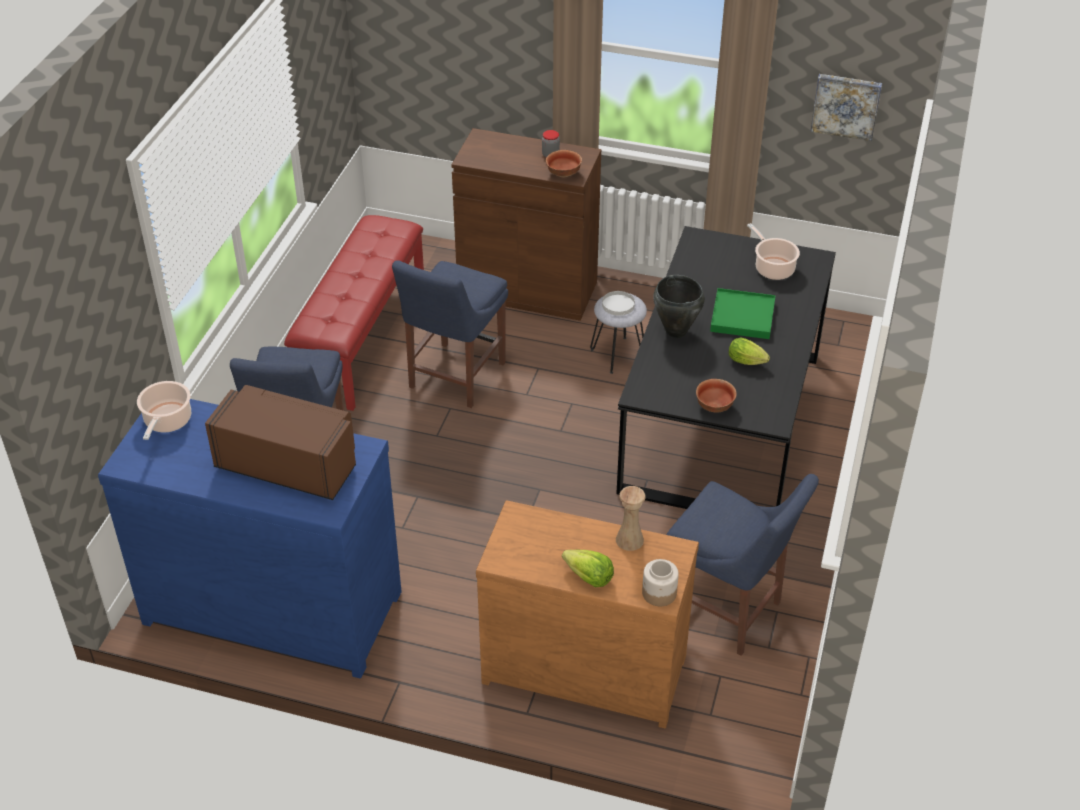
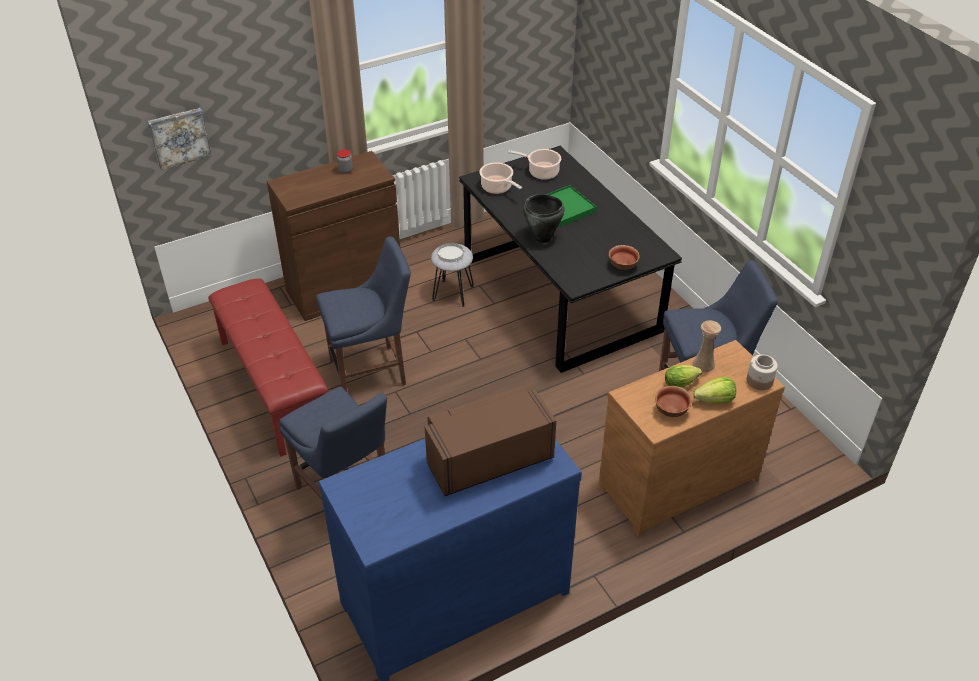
camera: 45 degrees left, 0 degrees up
cooking pot [137,381,191,440] -> cooking pot moved to [480,162,522,194]
blue chair [392,260,508,408] -> blue chair turned 90 degrees counterclockwise [316,236,411,392]
bowl [546,150,582,178] -> bowl moved to [655,386,692,417]
lettuce [728,338,770,365] -> lettuce moved to [665,365,702,388]
picture [810,74,882,141] -> picture moved to [148,108,212,170]

